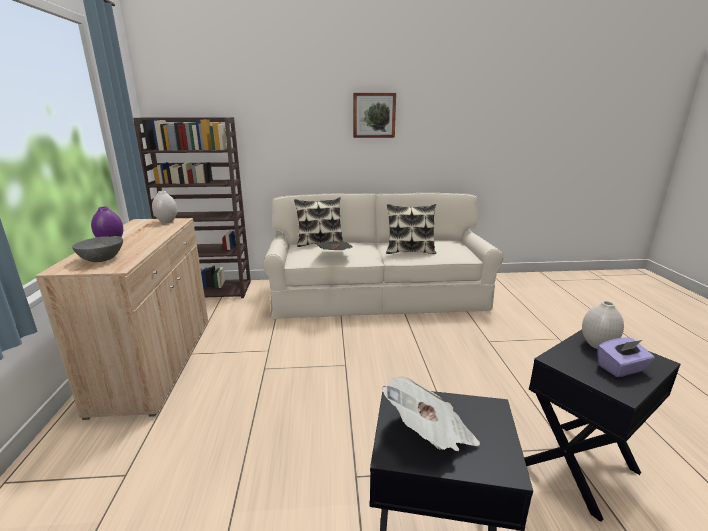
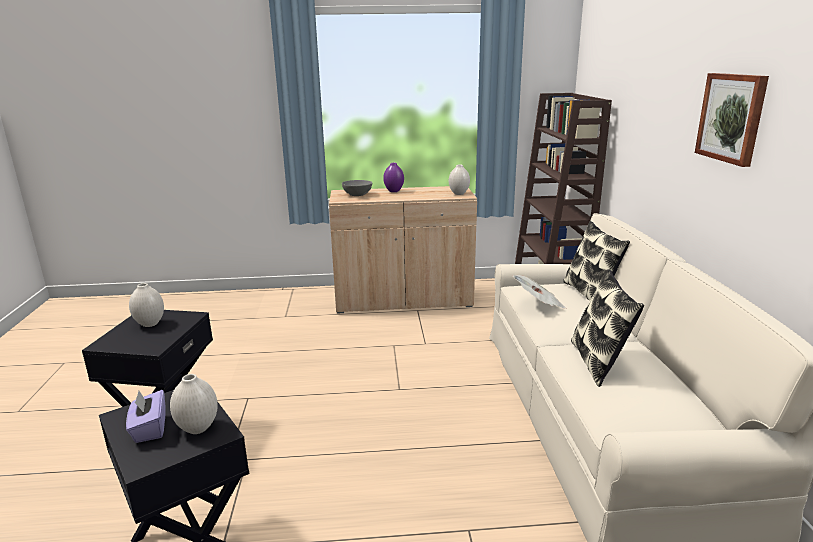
camera: 90 degrees right, 0 degrees up
newspaper [382,377,480,451] -> white vase [129,283,164,327]

